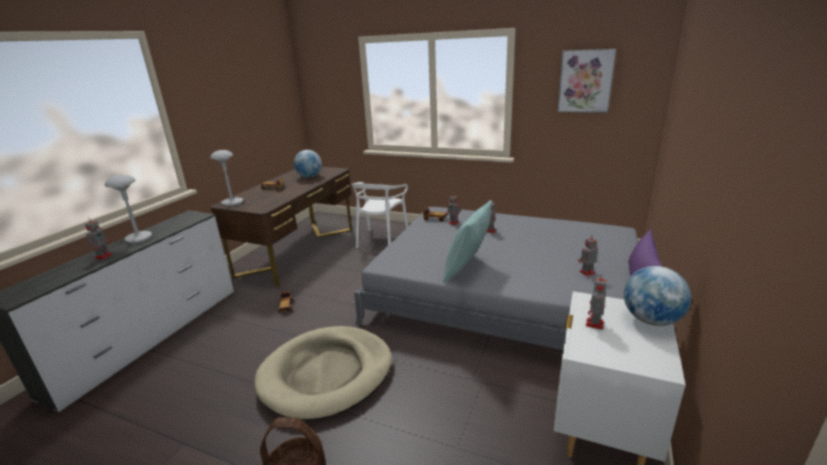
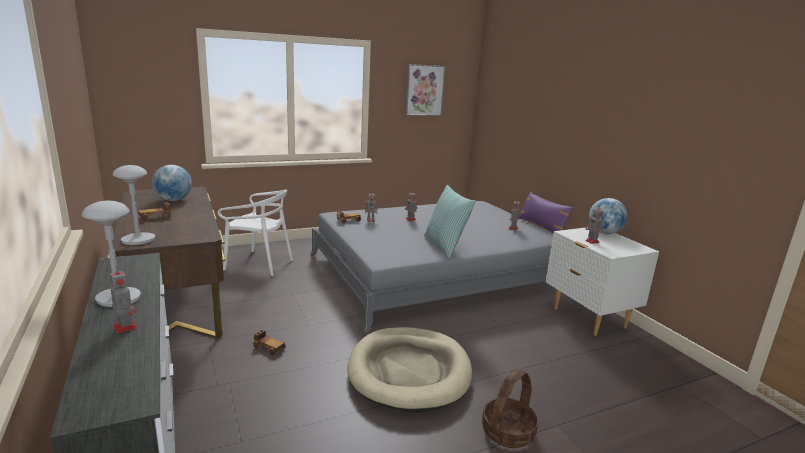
camera: 50 degrees left, 5 degrees down
white chair [352,182,408,248] -> white chair turned 45 degrees counterclockwise [218,190,293,276]

